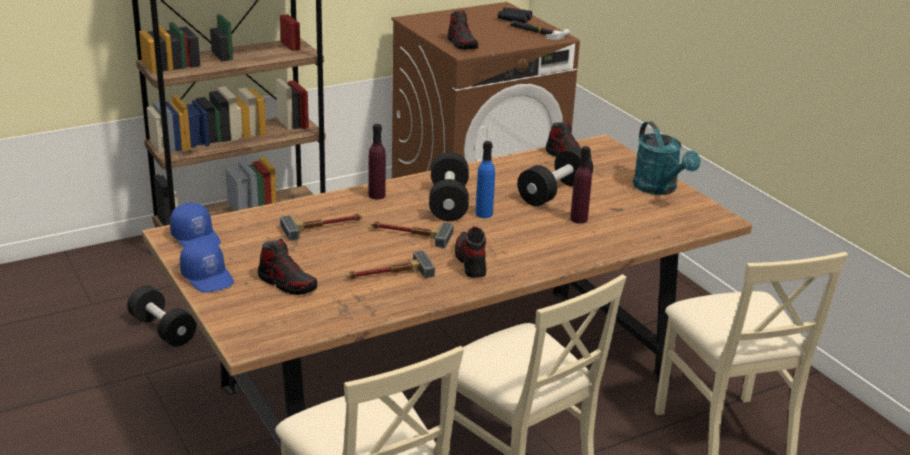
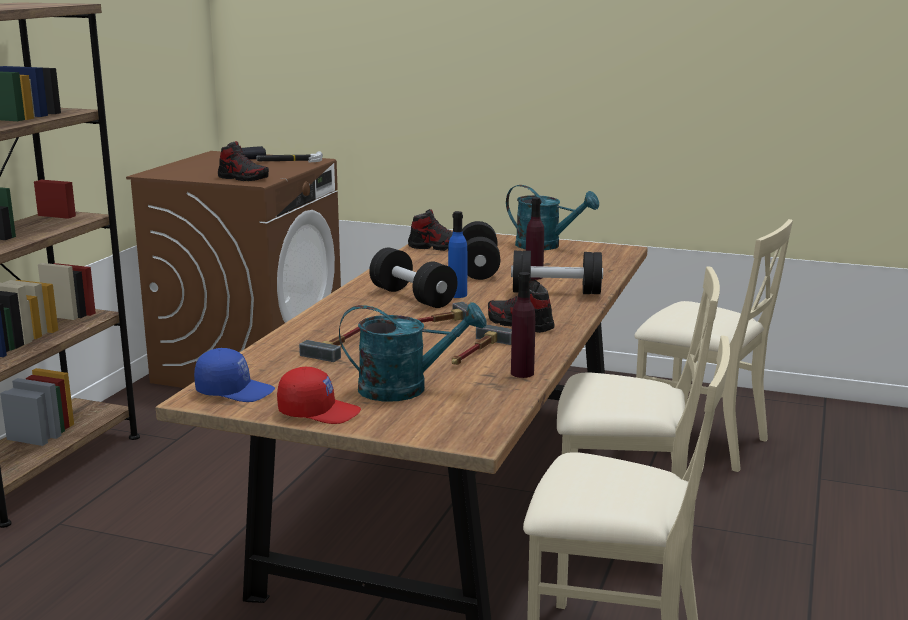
camera: 40 degrees left, 10 degrees down
black dumbbell [127,285,197,347] -> black dumbbell moved to [511,251,603,294]
blue cap [180,240,234,293] -> red cap [277,367,361,424]
shoe [258,239,317,295] -> turquoise watering can [339,302,487,402]
purple bottle [368,124,386,199] -> purple bottle moved to [511,272,535,378]

